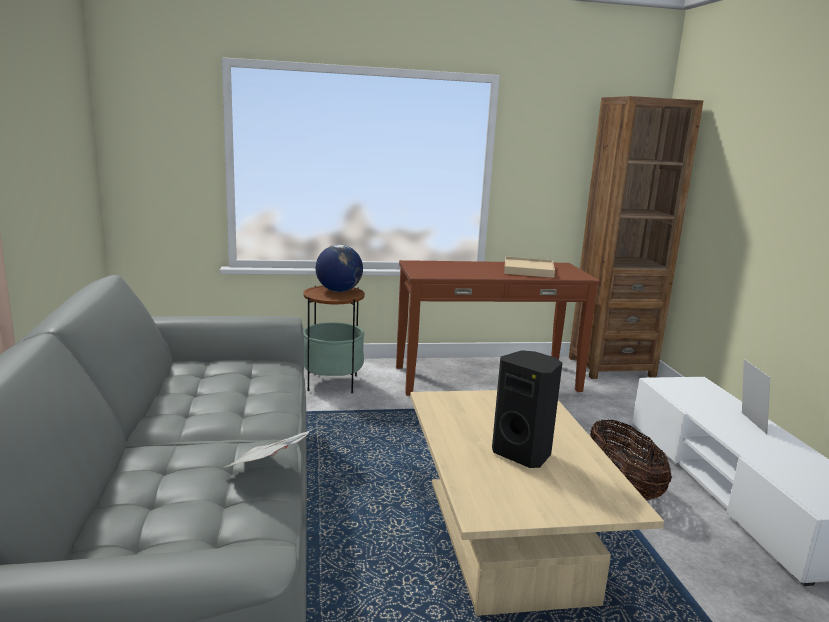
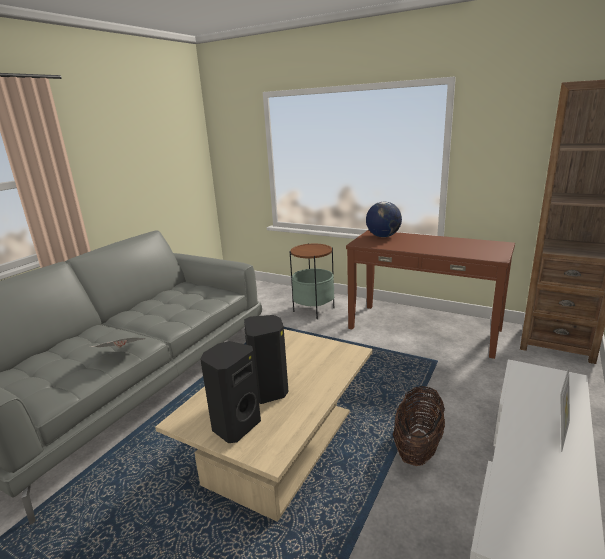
camera: 40 degrees right, 5 degrees up
globe [316,245,363,292] -> globe moved to [366,202,402,237]
beige tray [504,257,555,278] -> none
none -> black speaker [200,341,261,443]

